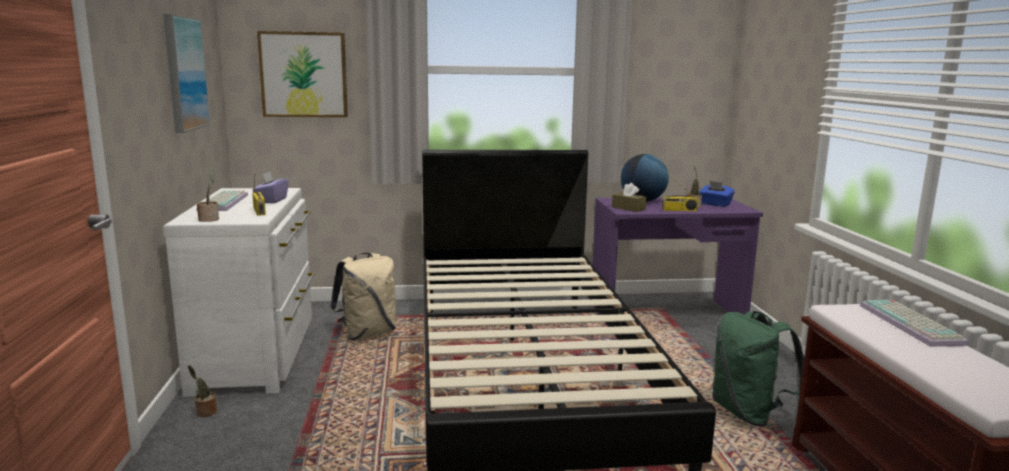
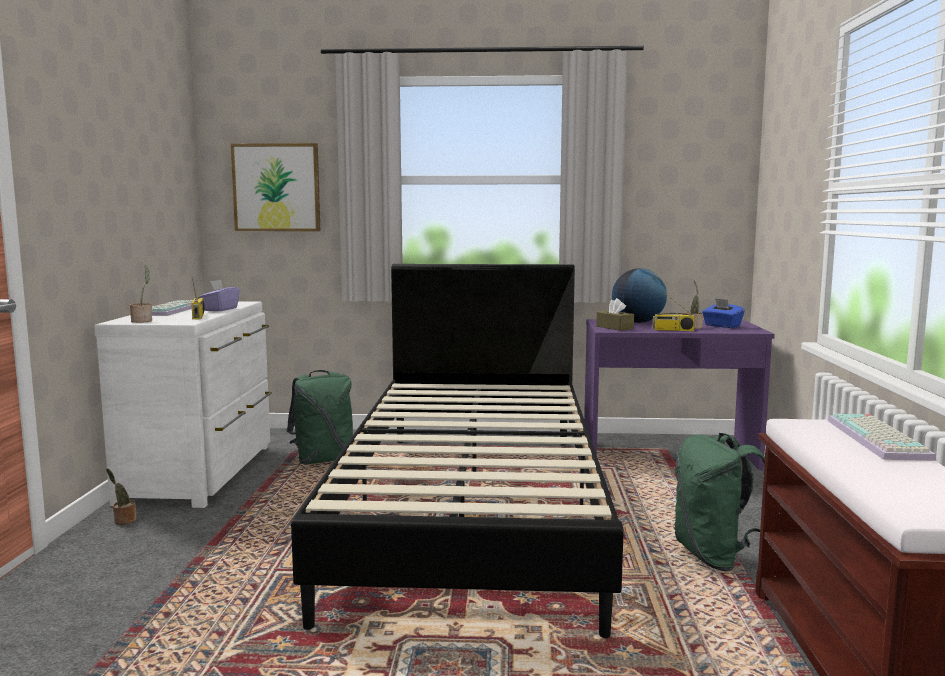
camera: 10 degrees right, 5 degrees down
picture [163,14,210,133] -> none
beige backpack [330,252,396,340] -> green backpack [286,370,353,464]

